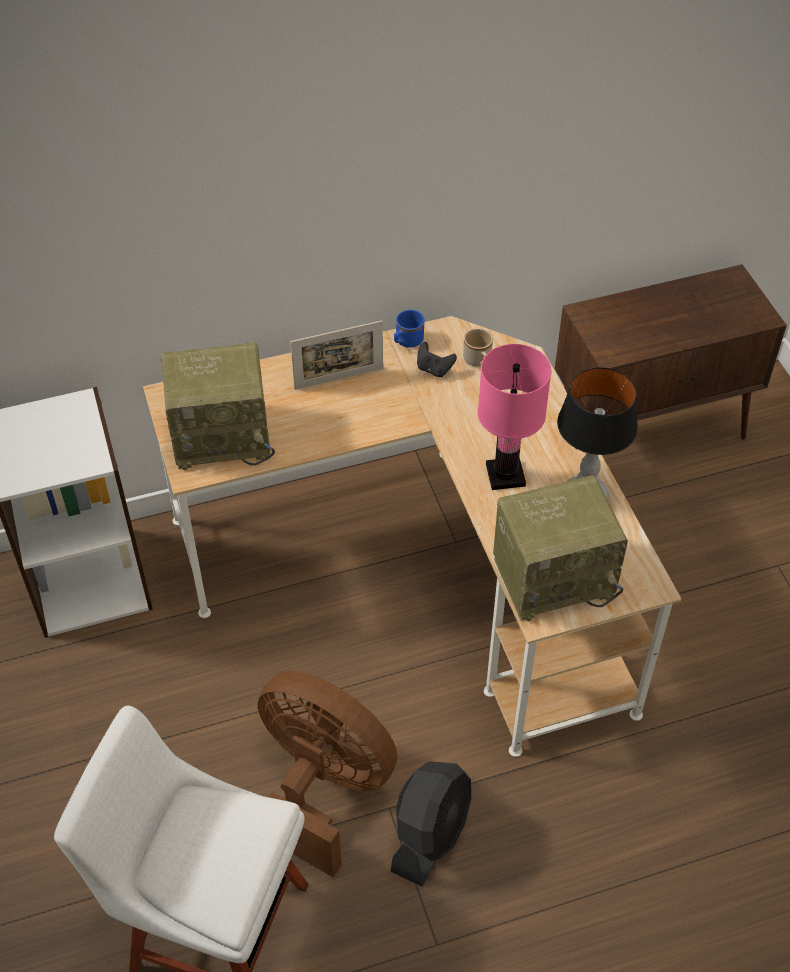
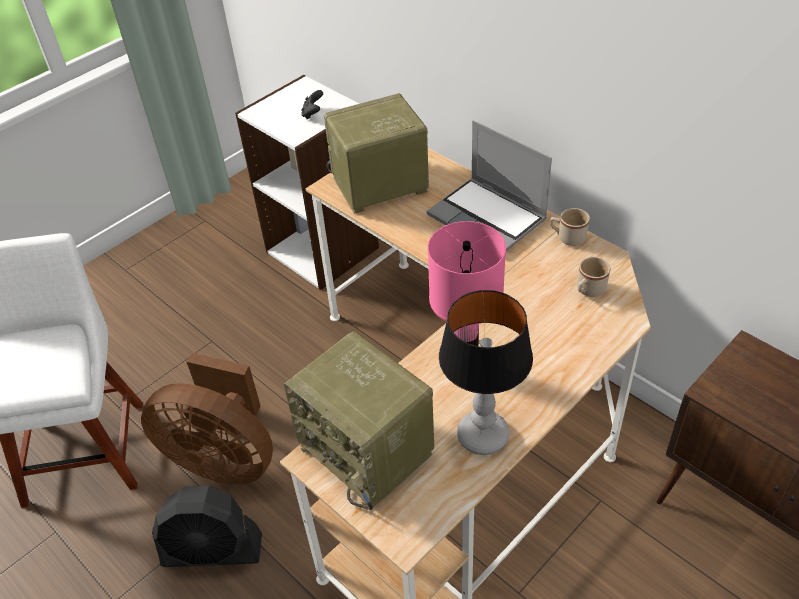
camera: 65 degrees right, 5 degrees down
radio [161,342,275,470] -> radio turned 105 degrees clockwise [324,93,429,214]
brown fan [258,671,397,878] -> brown fan turned 105 degrees clockwise [141,353,273,485]
picture frame [290,321,383,390] -> laptop [427,121,552,251]
blue mug [394,310,424,348] -> beige mug [550,208,590,246]
black game controller [417,342,457,377] -> black game controller moved to [301,90,323,119]

